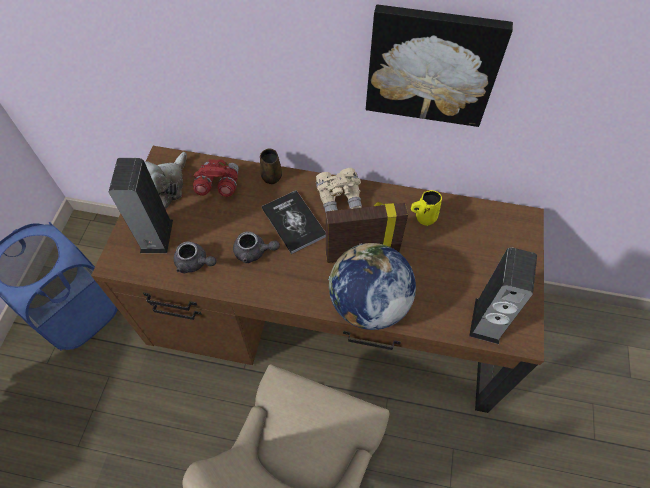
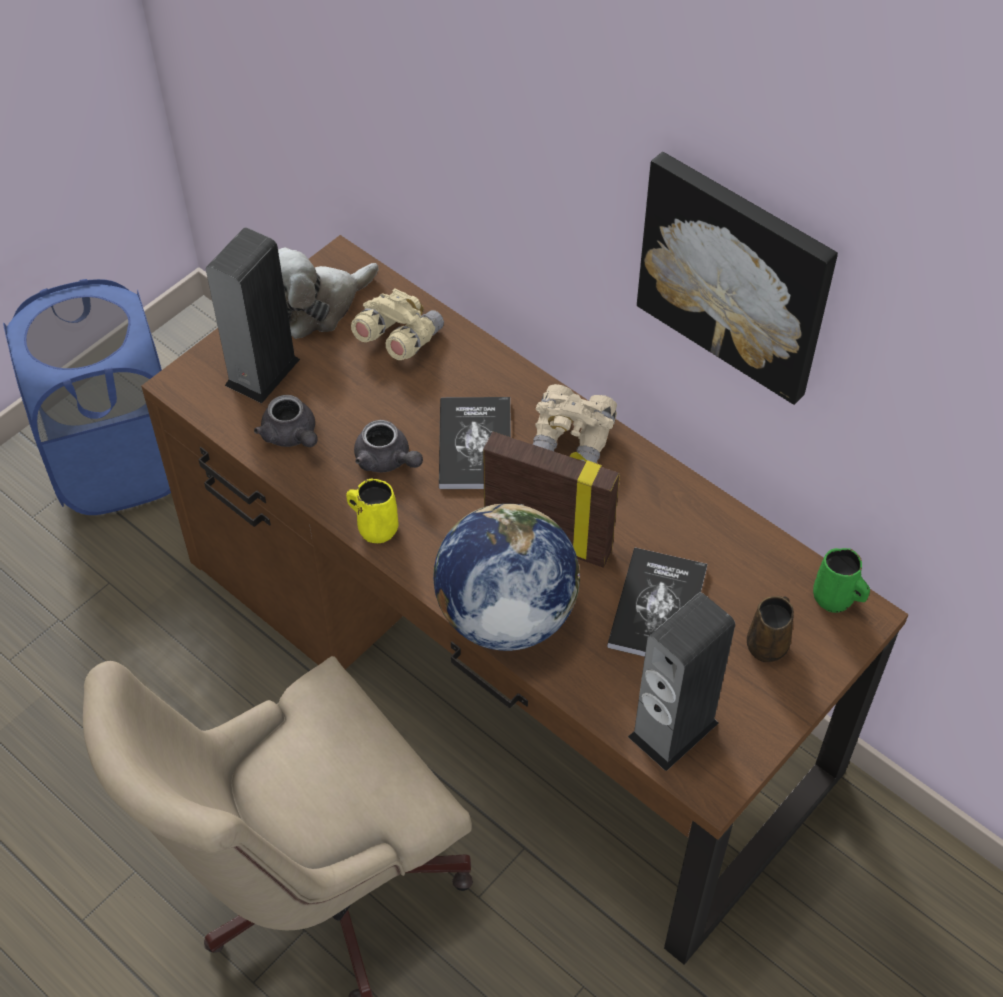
camera: 30 degrees right, 5 degrees down
red binoculars [193,159,239,197] -> beige binoculars [351,288,444,360]
brown mug [260,148,282,184] -> brown mug moved to [747,596,794,662]
yellow mug [411,190,442,226] -> yellow mug moved to [346,479,399,543]
none -> book [607,548,707,657]
none -> green mug [813,548,870,613]

